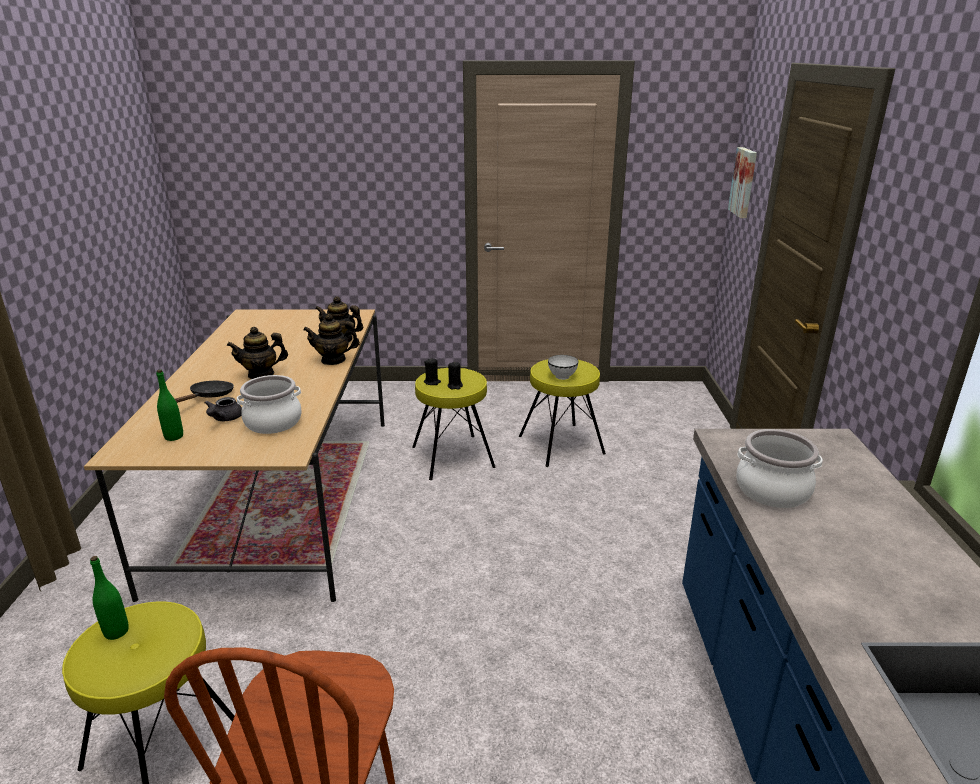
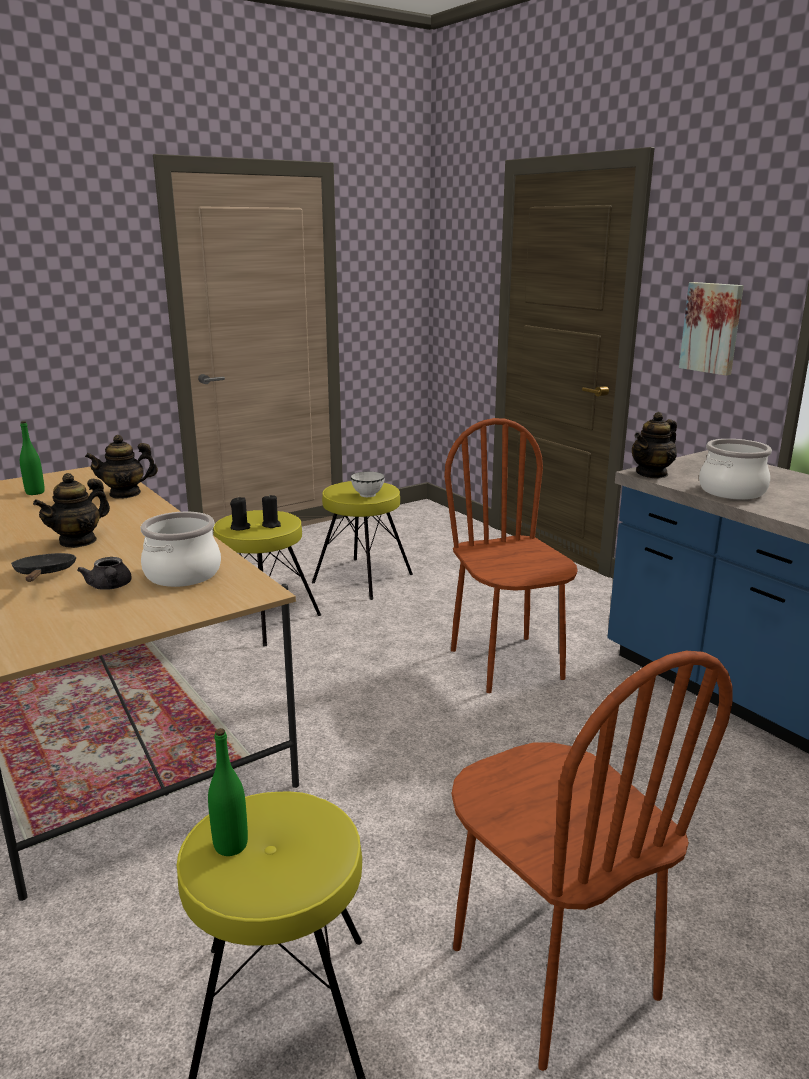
camera: 35 degrees left, 5 degrees down
green bottle [156,370,183,441] -> green bottle moved to [20,421,45,495]
teapot [303,314,360,365] -> teapot moved to [632,412,677,479]
picture [728,147,757,218] -> picture moved to [679,282,744,376]
none -> brown chair [444,418,578,693]

